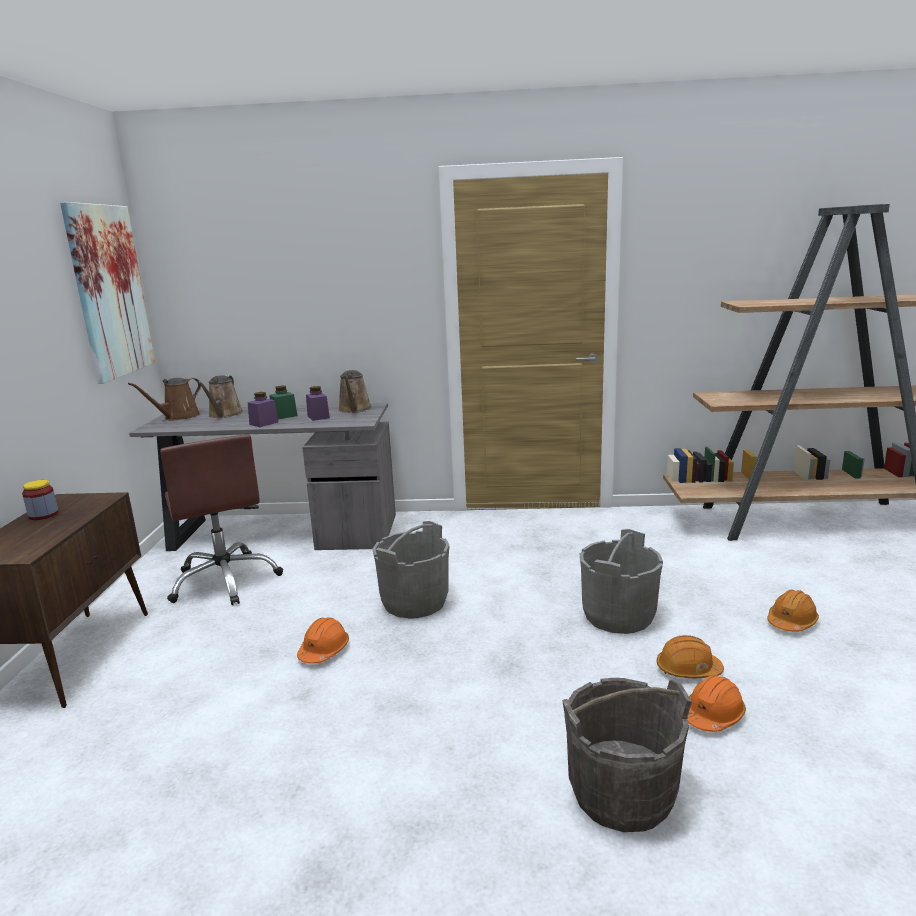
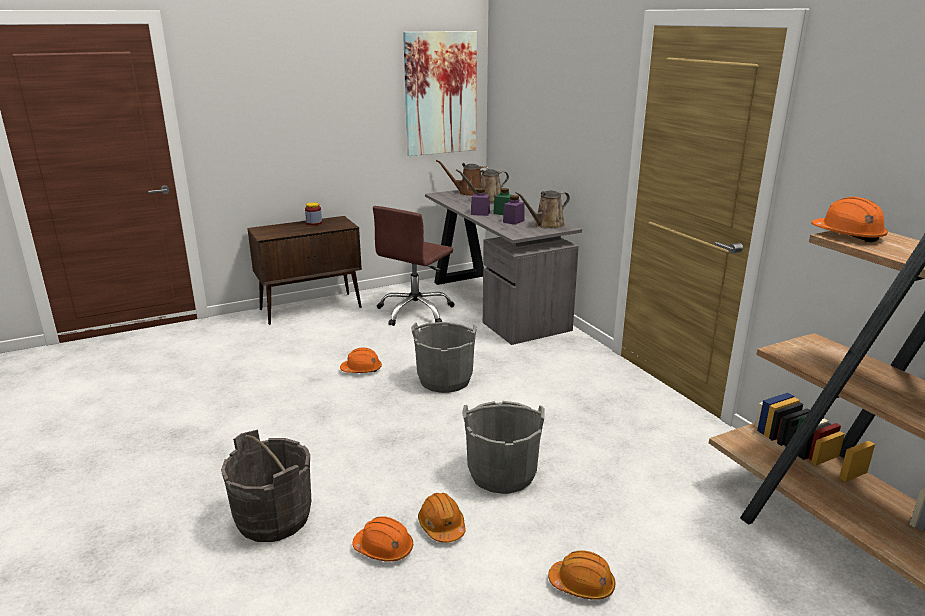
camera: 60 degrees right, 5 degrees up
none -> orange hard hat [811,197,888,242]

